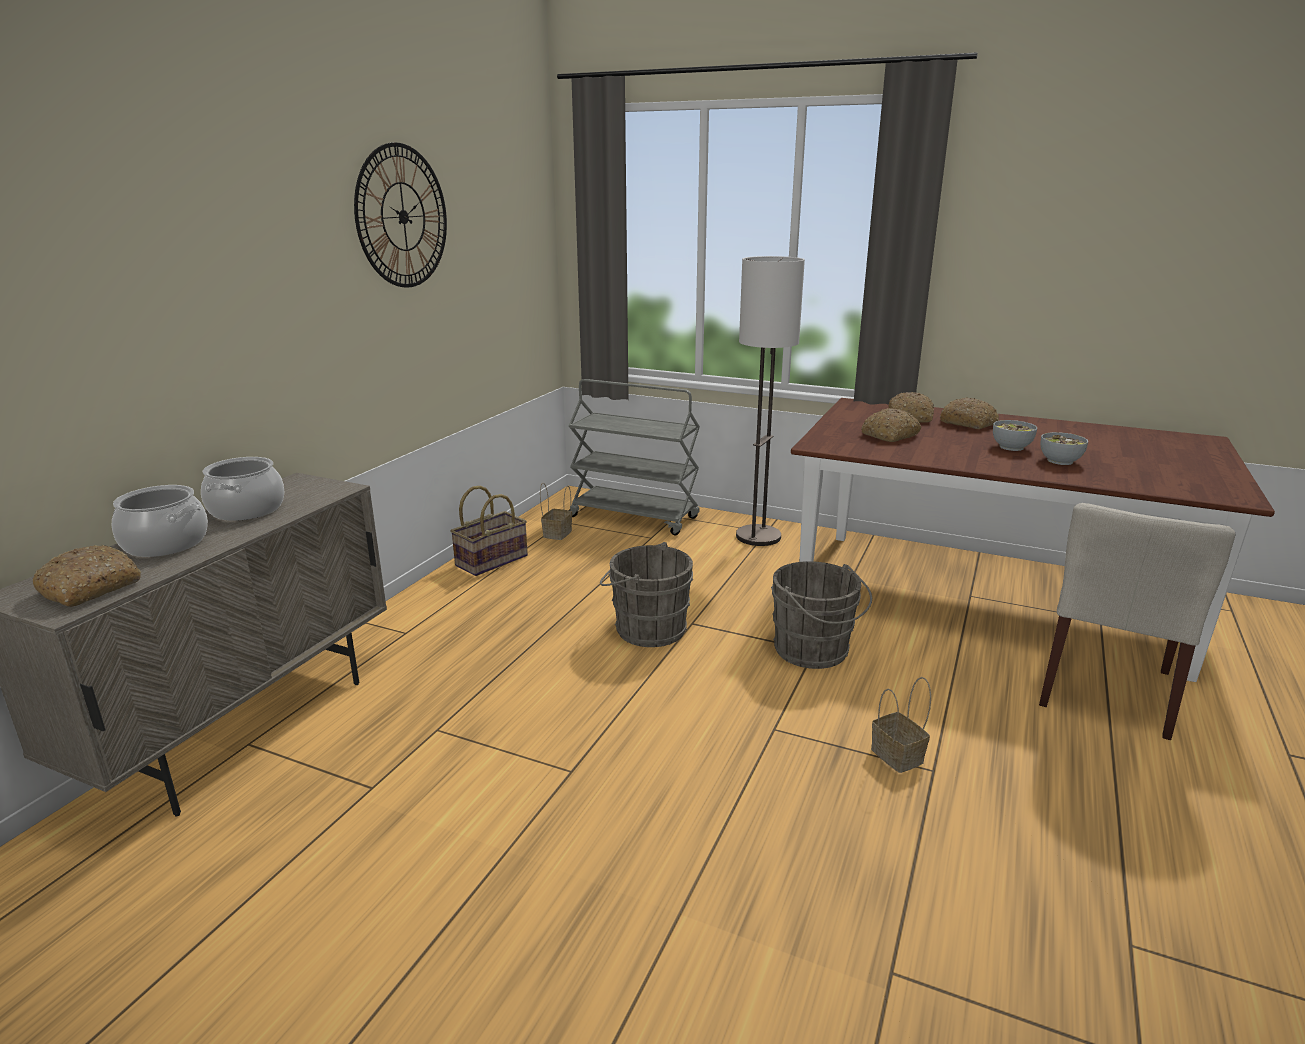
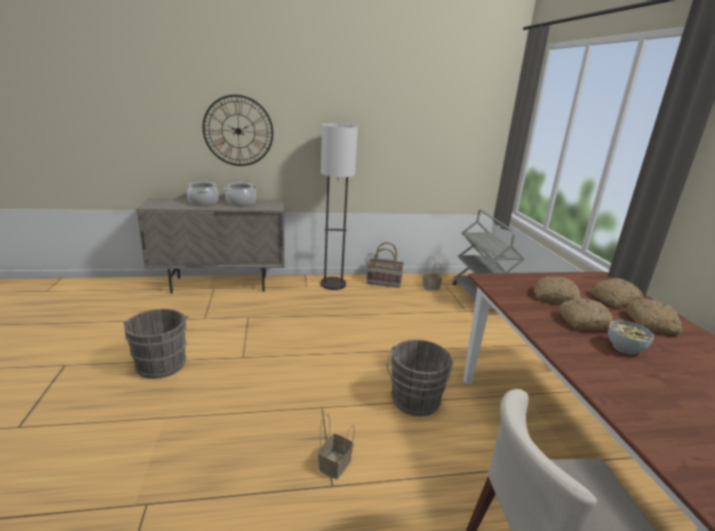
camera: 55 degrees right, 0 degrees up
bread [33,545,141,607] -> bread moved to [559,298,614,330]
wall clock [354,142,447,288] -> wall clock moved to [203,95,273,166]
grey bucket [600,542,693,647] -> grey bucket moved to [123,309,189,379]
floor lamp [736,256,805,546] -> floor lamp moved to [320,124,358,290]
bowl [1040,432,1088,465] -> none

